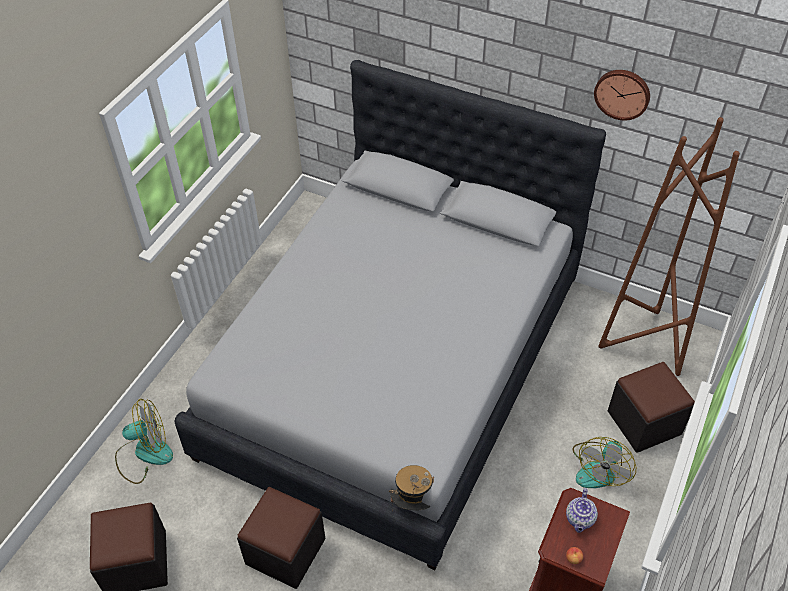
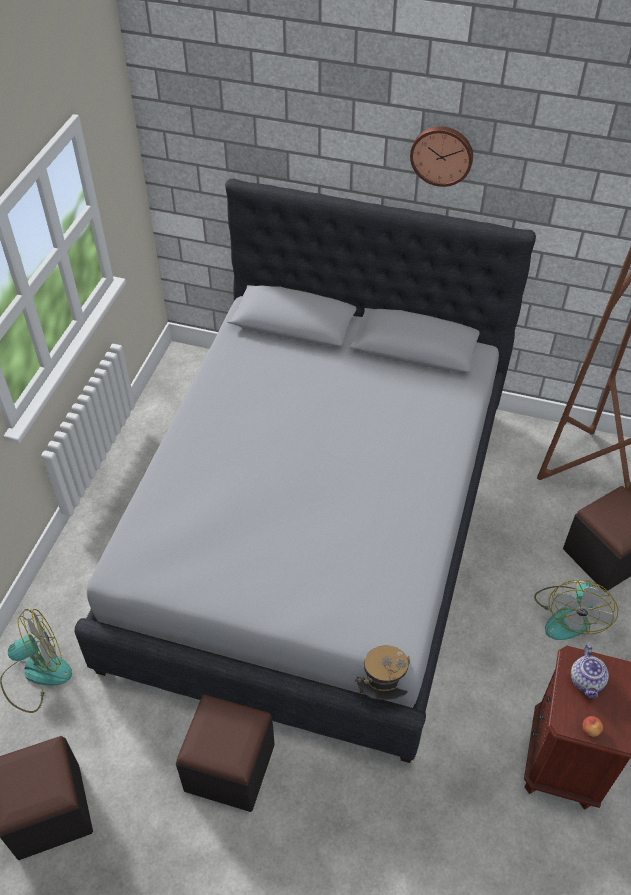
camera: 10 degrees left, 0 degrees up
wall clock [594,70,650,120] -> wall clock moved to [410,126,473,187]

